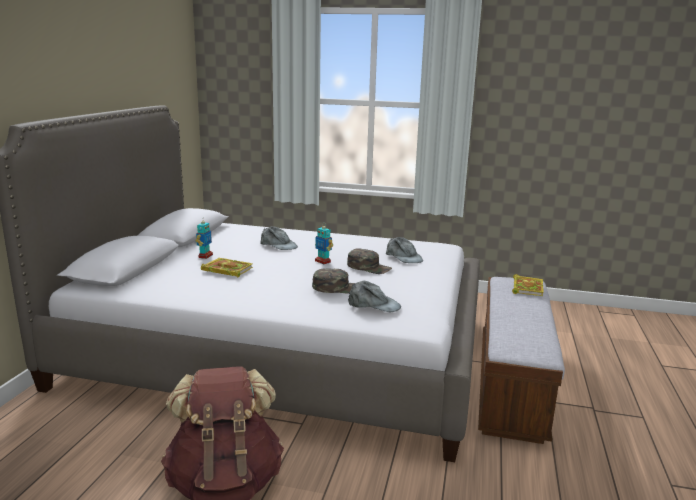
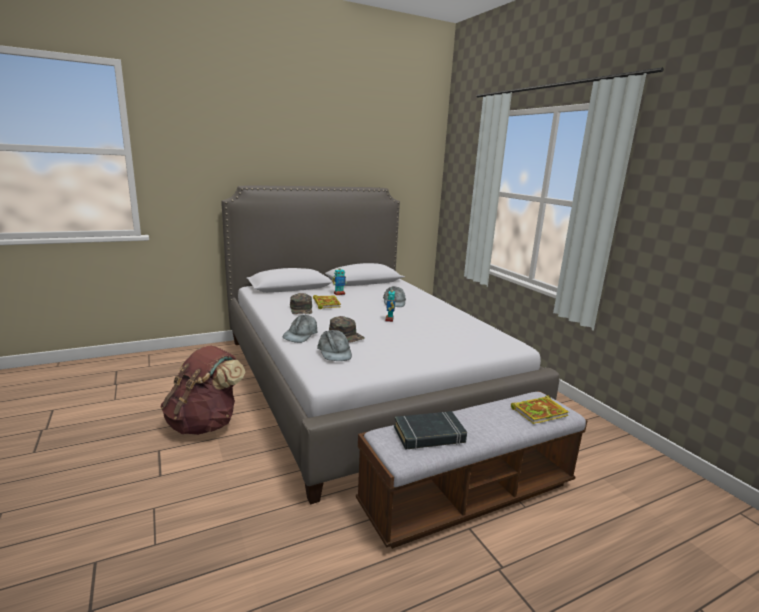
camera: 50 degrees right, 0 degrees up
green cap [347,248,392,274] -> green cap moved to [290,293,312,314]
grey cap [386,237,423,263] -> grey cap moved to [283,315,317,343]
none -> black book [394,411,467,450]

